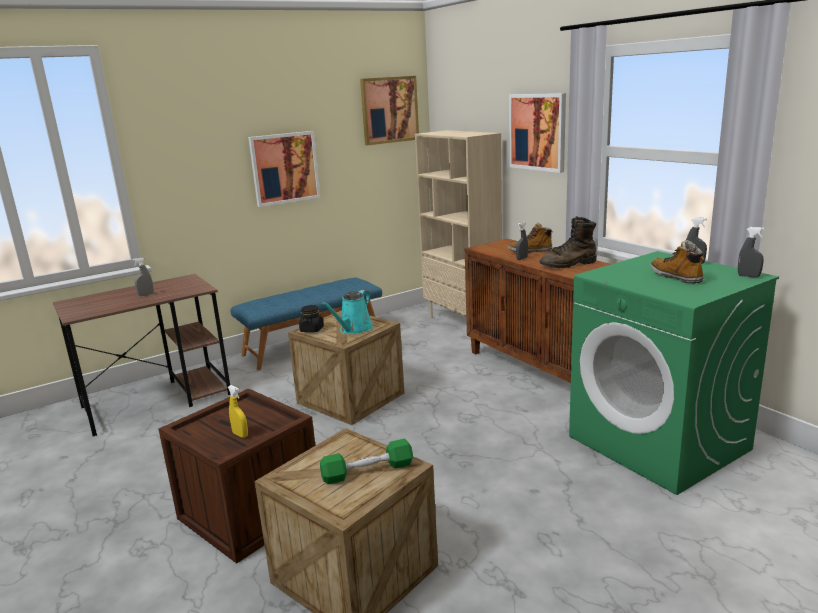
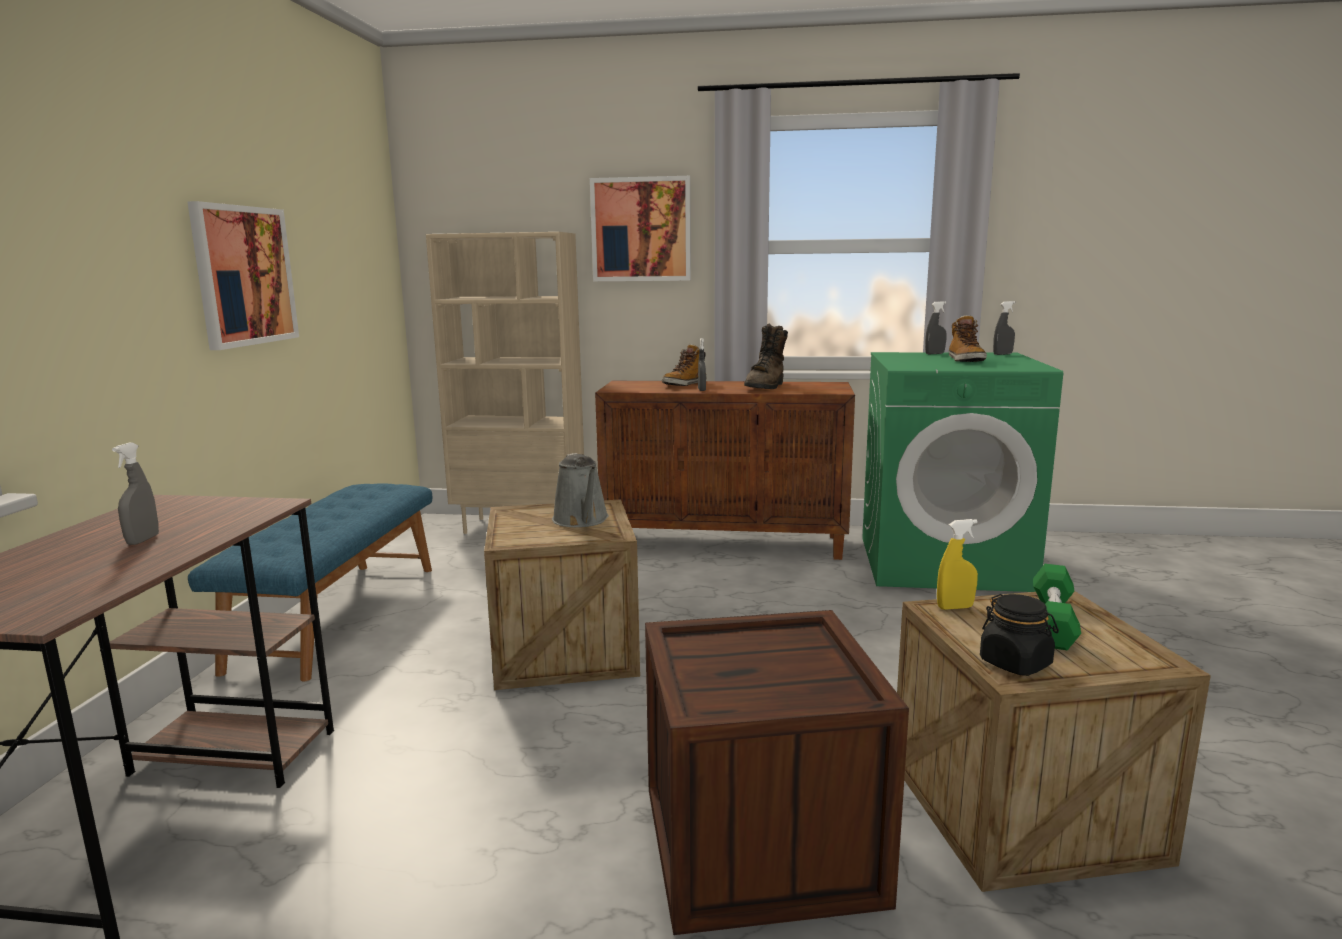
camera: 50 degrees left, 5 degrees down
yellow spray bottle [228,385,248,438] -> yellow spray bottle moved to [937,519,978,610]
black jar [299,305,324,333] -> black jar moved to [980,594,1059,676]
turquoise watering can [321,290,373,334] -> grey watering can [552,453,609,527]
picture [360,76,419,145] -> none
boot [651,240,704,283] -> boot turned 105 degrees counterclockwise [949,315,987,362]

